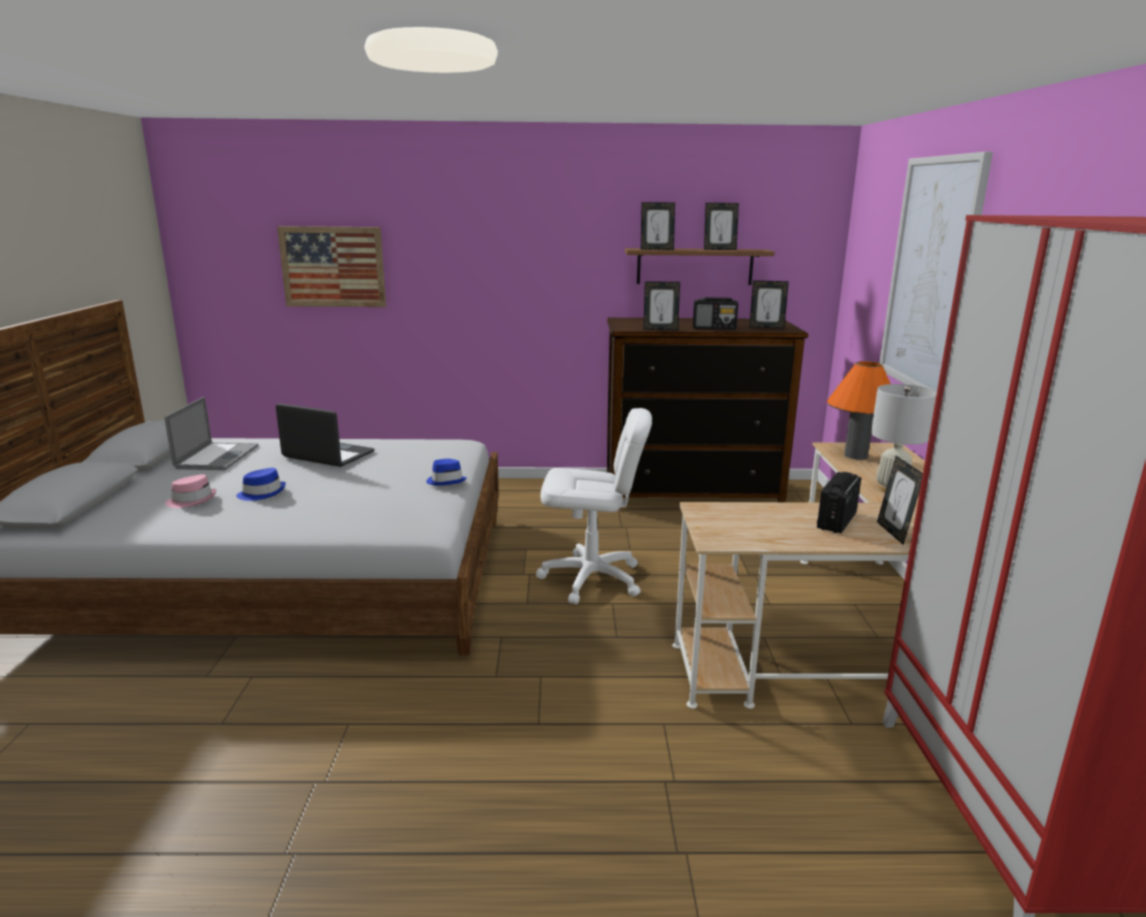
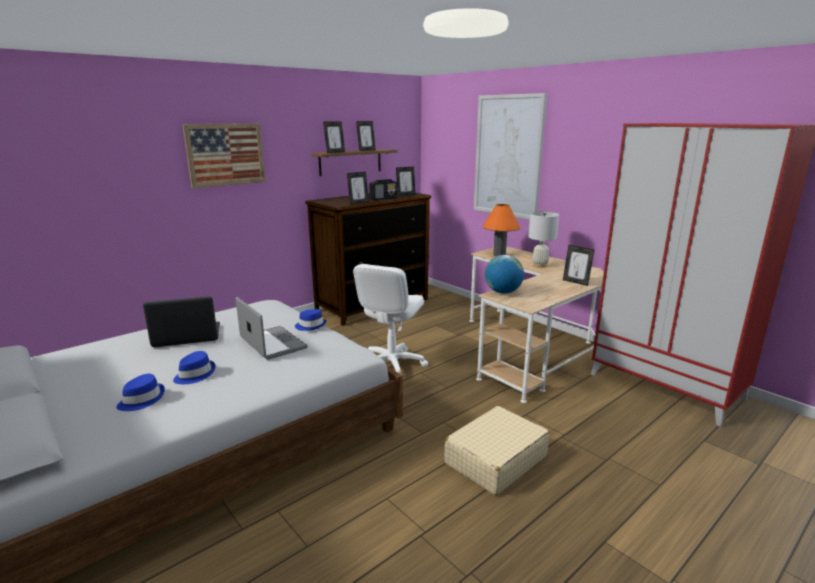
camera: 40 degrees left, 0 degrees up
laptop [165,397,259,470] -> laptop moved to [236,297,308,360]
pink hat [165,474,216,508] -> blue hat [116,374,165,411]
picture [277,226,386,307] -> picture moved to [183,123,265,188]
white office chair [536,408,652,604] -> white office chair turned 150 degrees clockwise [353,264,428,374]
radio [817,472,861,533] -> none
none -> beige suitcase [445,406,550,495]
none -> globe [485,255,524,293]

